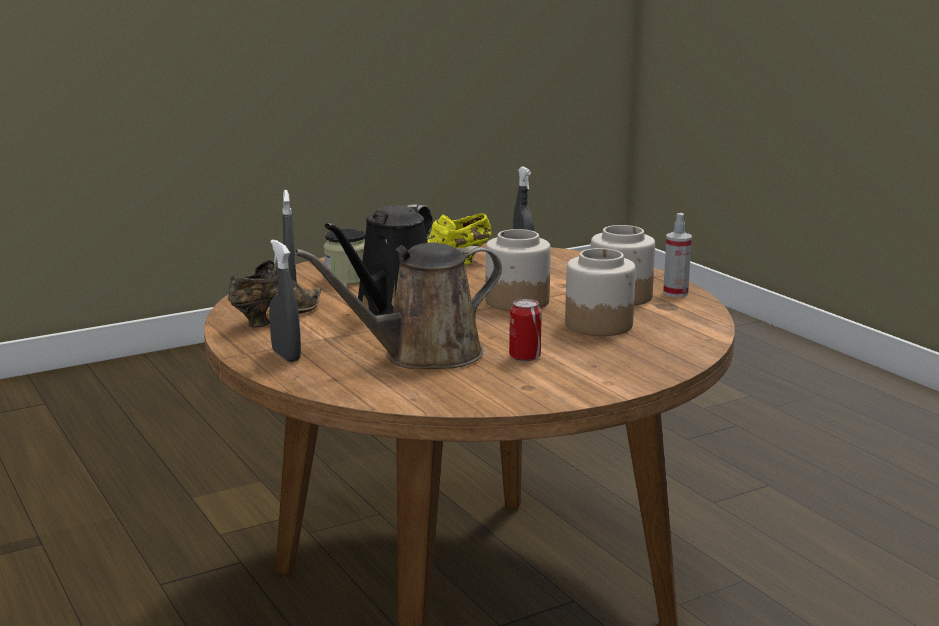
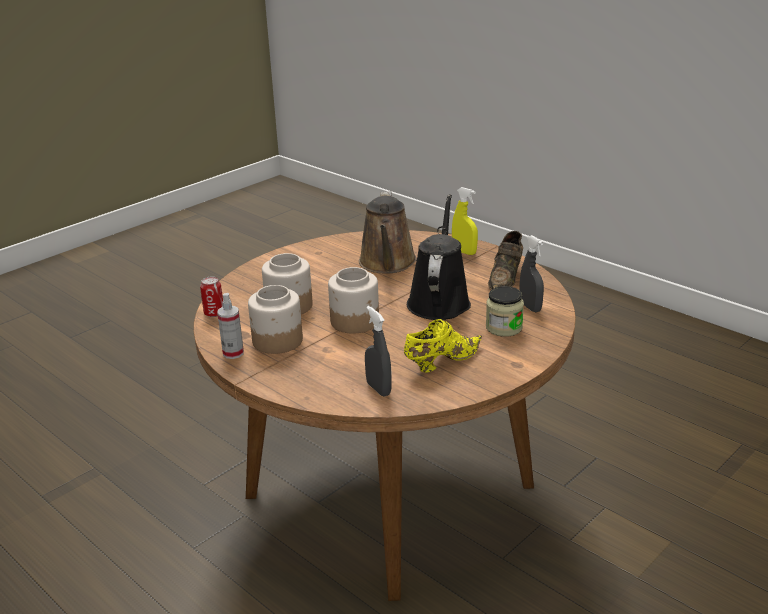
camera: 165 degrees right, 10 degrees up
grey spray bottle [269,240,301,362] -> yellow spray bottle [452,187,478,255]
brown watering can [295,243,502,369] -> brown watering can turned 135 degrees clockwise [359,191,417,274]
can [509,299,541,361] -> can moved to [200,277,223,317]

